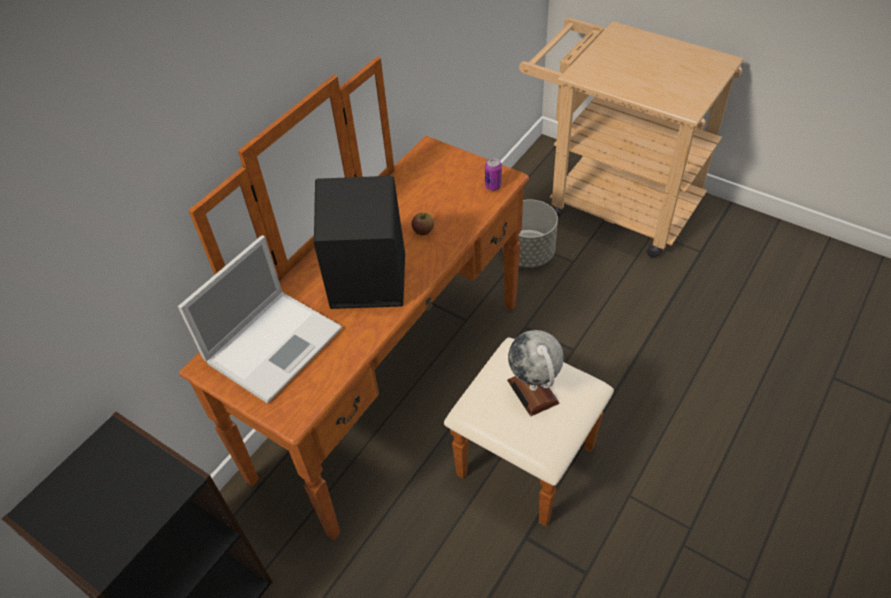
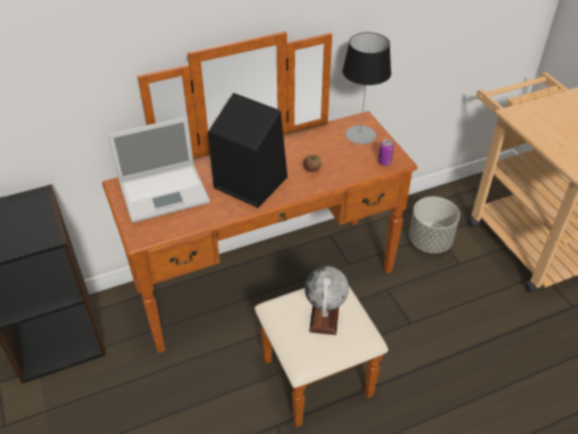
camera: 30 degrees right, 5 degrees down
none -> table lamp [342,32,391,144]

